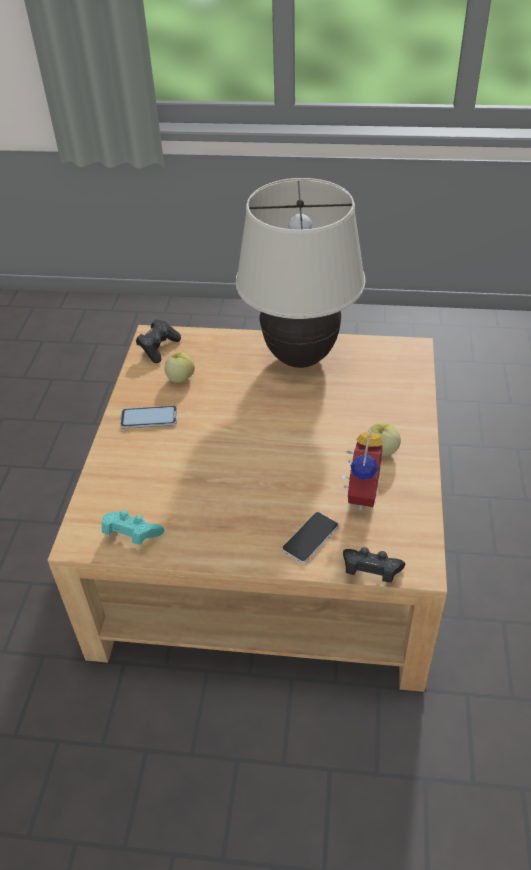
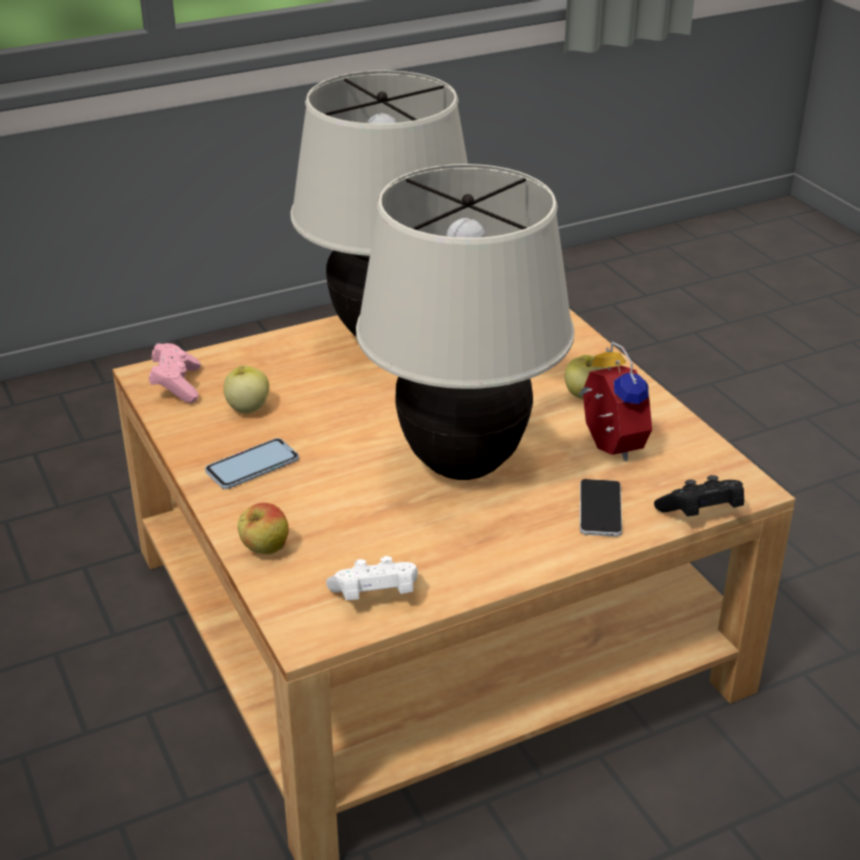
camera: 35 degrees left, 10 degrees down
turquoise game controller [102,510,164,545] -> white game controller [326,556,418,600]
black game controller [136,319,181,363] -> pink game controller [149,343,201,403]
none -> apple [238,503,289,554]
none -> beige table lamp [356,164,574,480]

